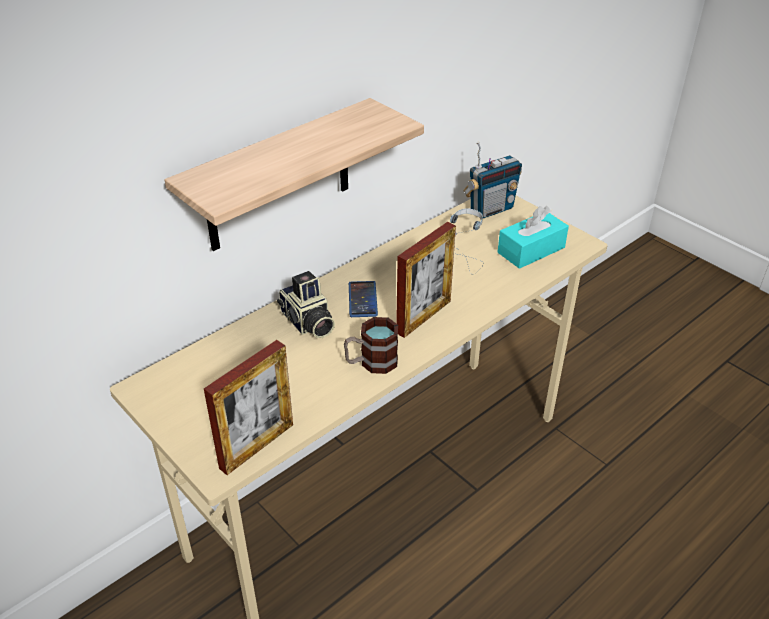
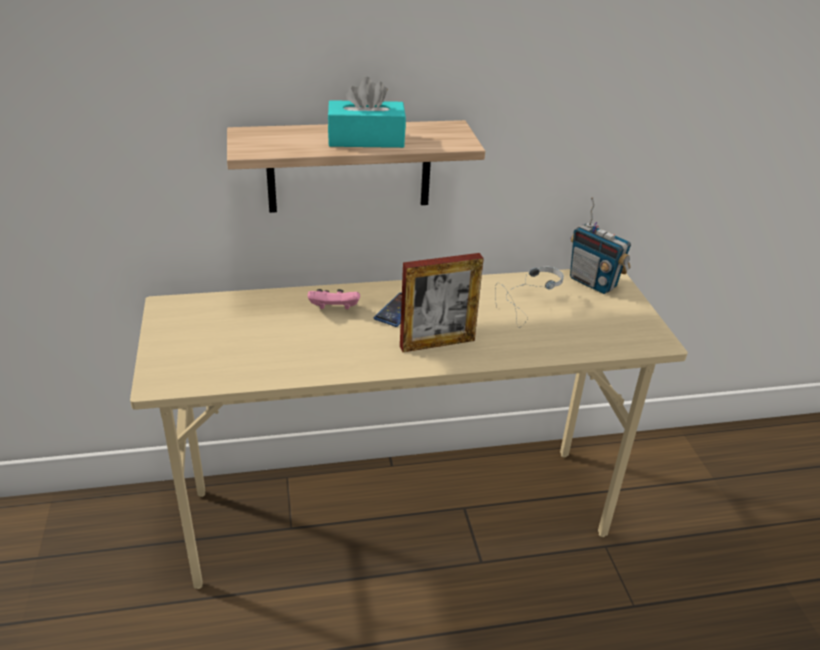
camera: 30 degrees right, 5 degrees down
picture frame [204,340,293,475] -> none
camera [277,271,335,338] -> pink game controller [308,289,360,310]
mug [344,317,398,374] -> none
radio [463,141,522,219] -> radio turned 45 degrees clockwise [570,197,631,294]
turquoise tissue box [497,206,569,269] -> turquoise tissue box moved to [327,77,406,148]

